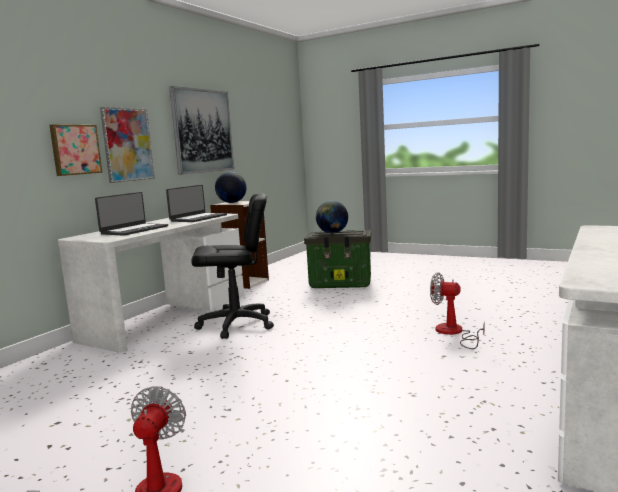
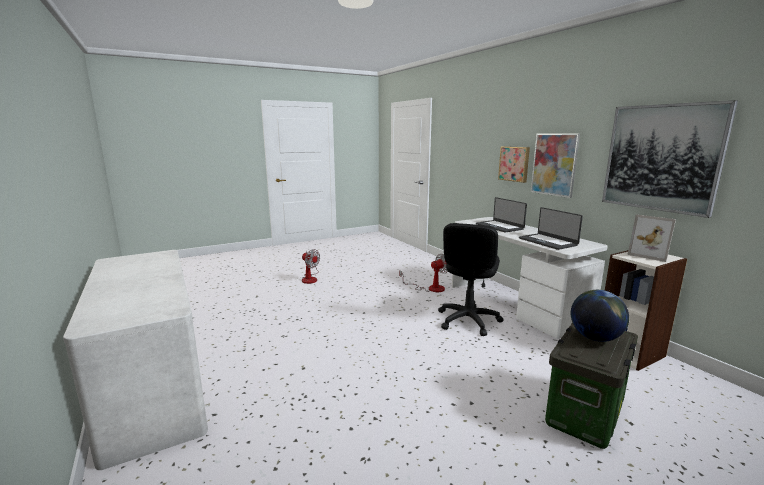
camera: 120 degrees right, 5 degrees up
globe [215,172,247,203] -> picture frame [627,214,676,262]
fan [430,272,485,349] -> fan moved to [399,254,448,292]

